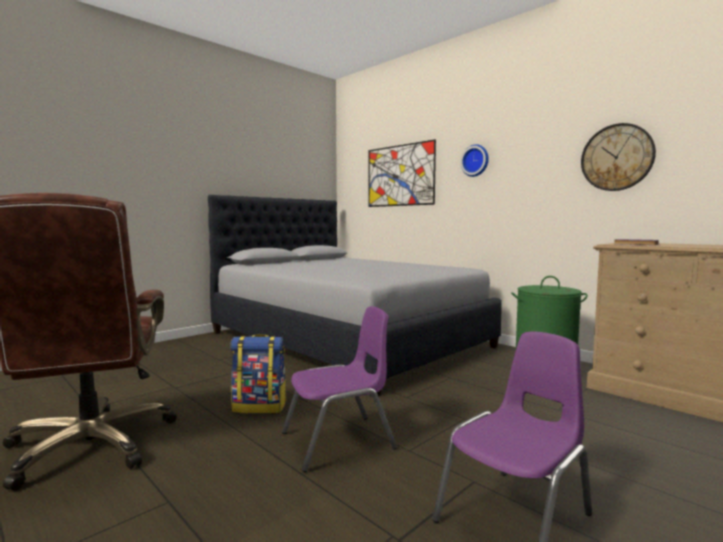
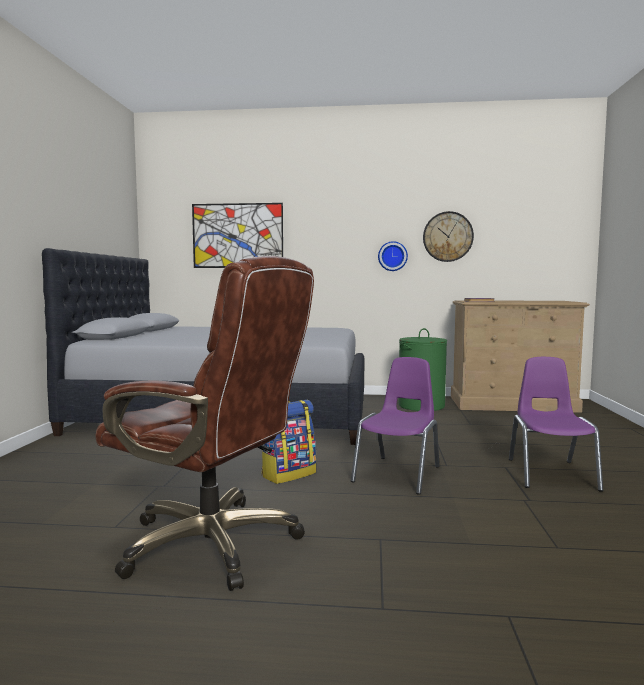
camera: 40 degrees left, 0 degrees up
wall clock [460,144,489,177] -> wall clock moved to [378,241,408,271]

